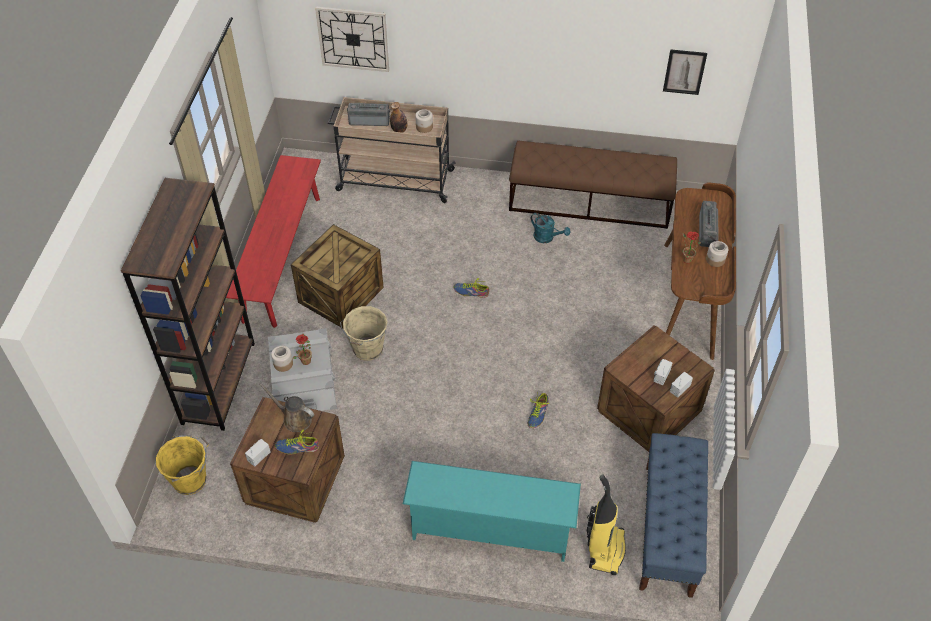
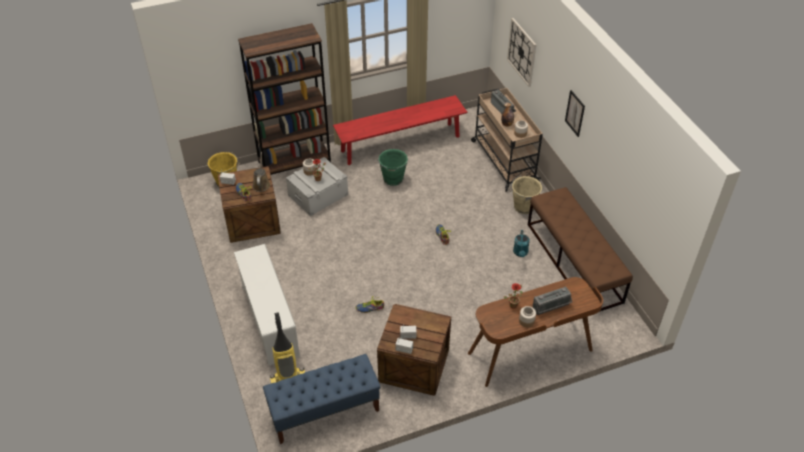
camera: 60 degrees right, 5 degrees down
crate [291,224,384,328] -> green bucket [377,149,408,186]
beige bucket [340,306,388,361] -> beige bucket moved to [509,176,542,214]
turquoise shoe rack [403,461,581,562] -> white shoe rack [234,244,300,365]
picture [663,49,707,95] -> picture moved to [565,90,585,137]

